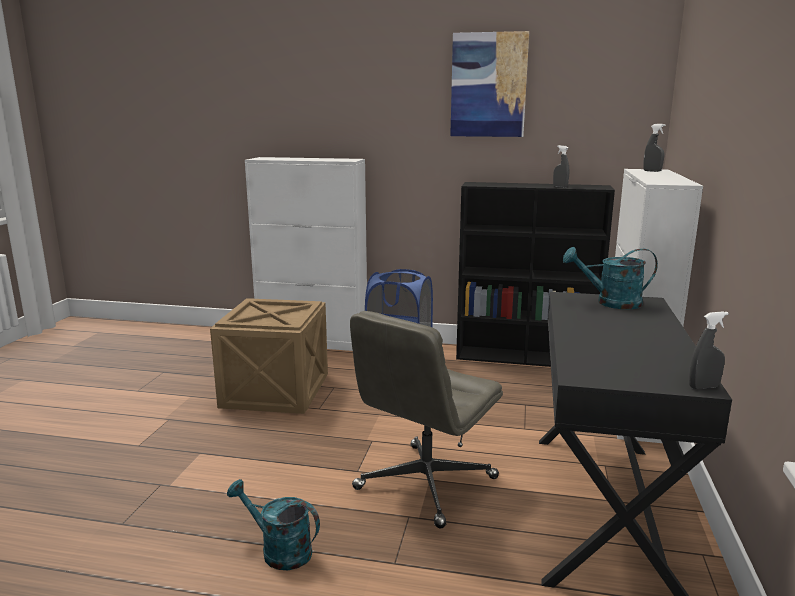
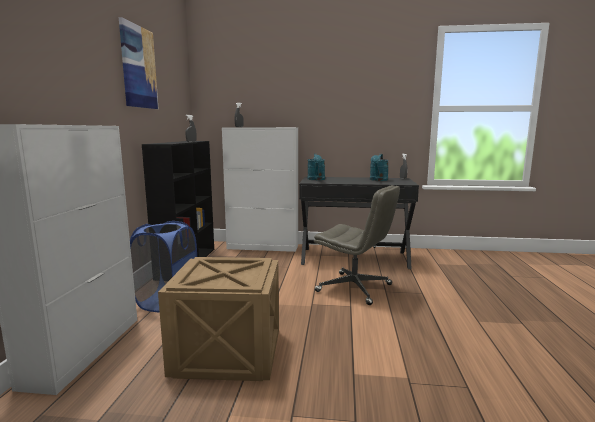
camera: 95 degrees left, 5 degrees down
turquoise watering can [227,479,320,570] -> turquoise watering can moved to [370,154,389,181]

